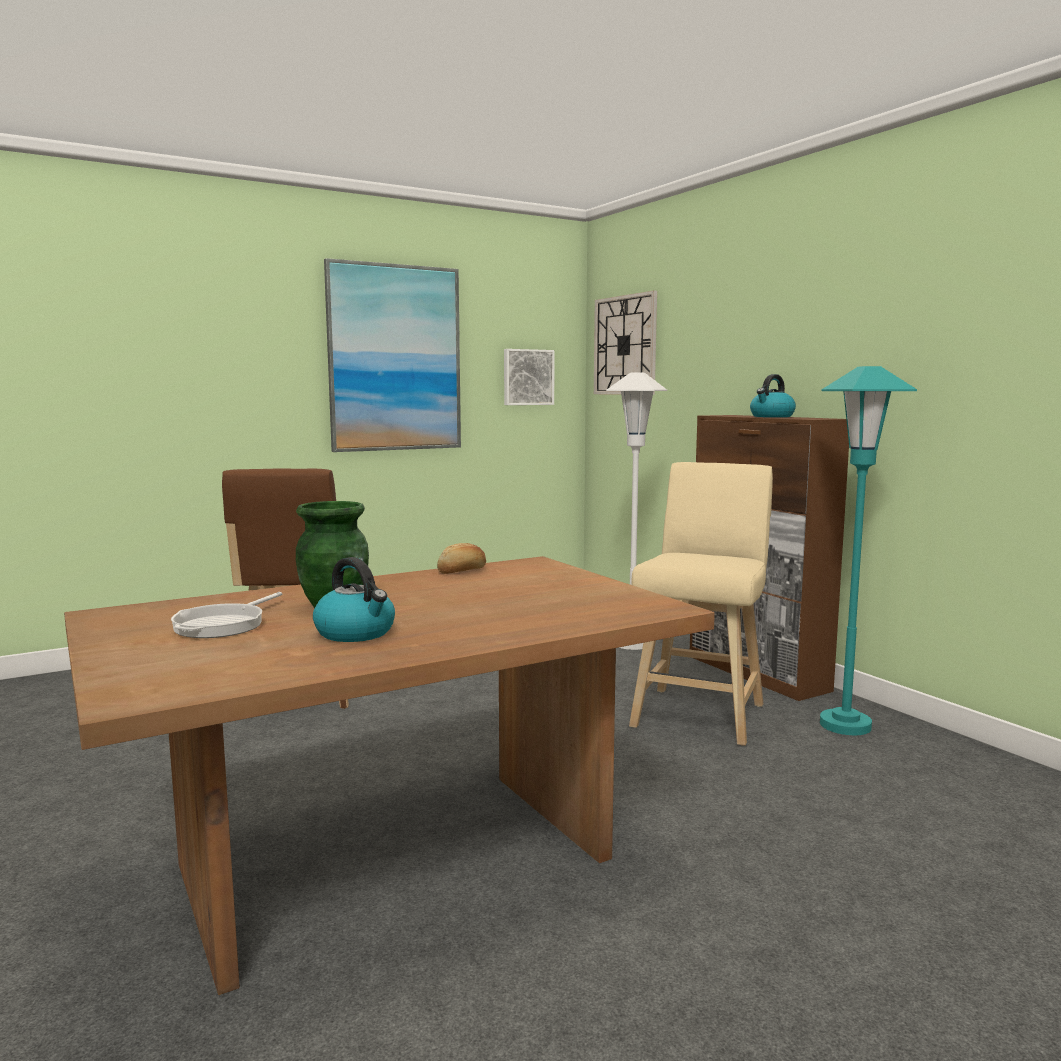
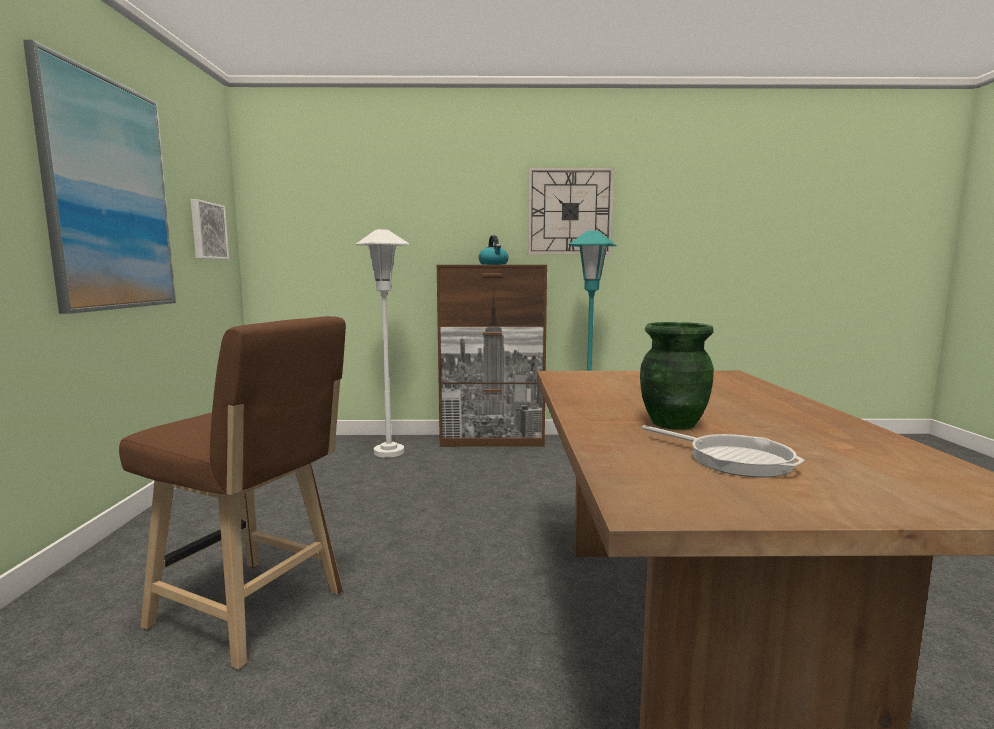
camera: 60 degrees left, 0 degrees up
kettle [313,557,395,642] -> none
bread [437,543,486,574] -> none
wall clock [594,291,657,395] -> wall clock moved to [528,167,614,255]
beige stool [629,462,773,746] -> none

